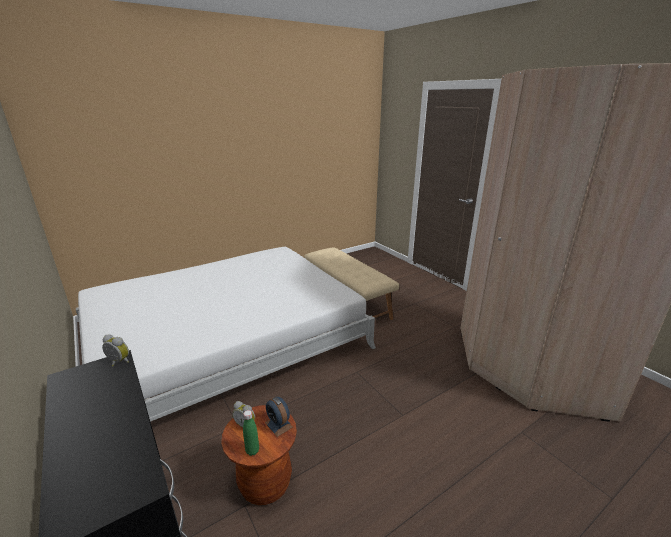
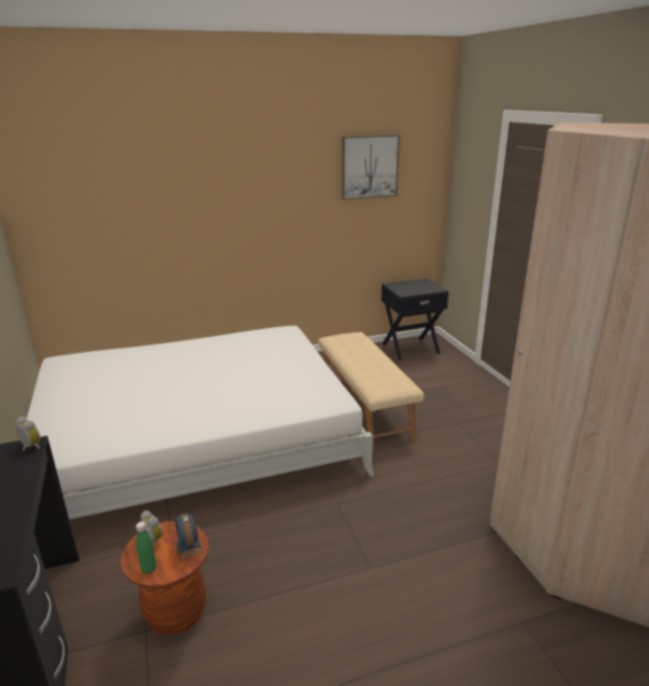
camera: 15 degrees right, 0 degrees up
none -> picture [342,135,400,200]
none -> black nightstand [381,278,449,360]

